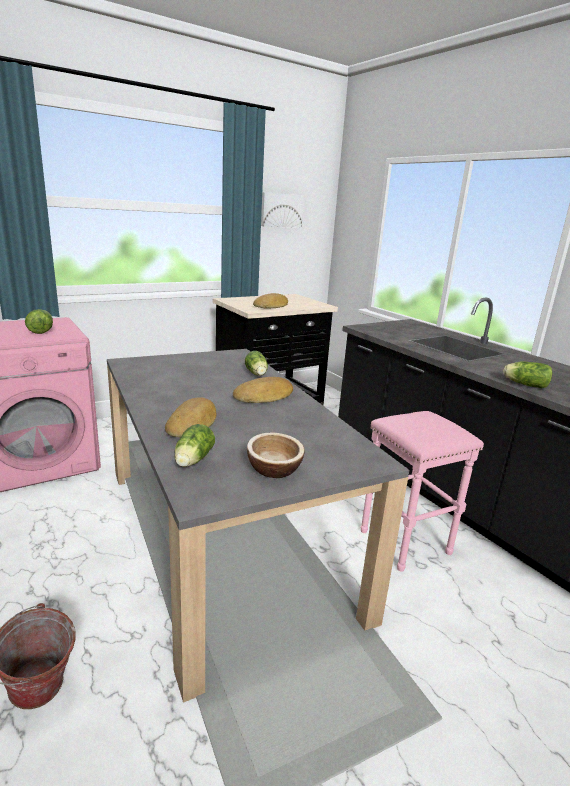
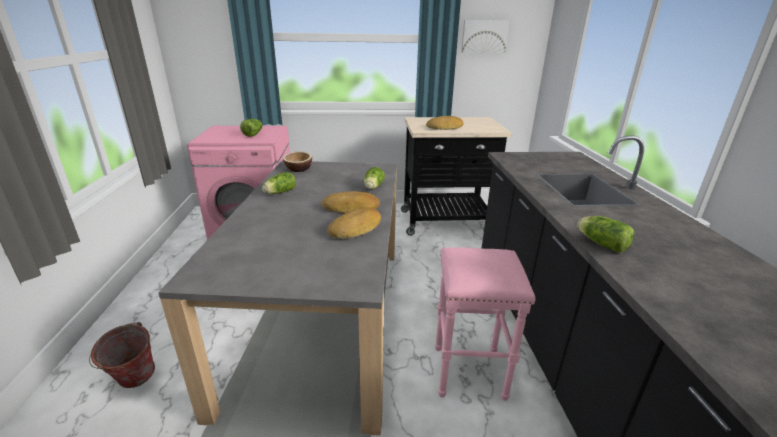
camera: 30 degrees right, 5 degrees up
bread [165,397,216,437] -> bread moved to [327,207,381,239]
lettuce [175,424,215,467] -> lettuce moved to [262,172,296,194]
bowl [247,433,305,478] -> bowl moved to [283,151,312,172]

